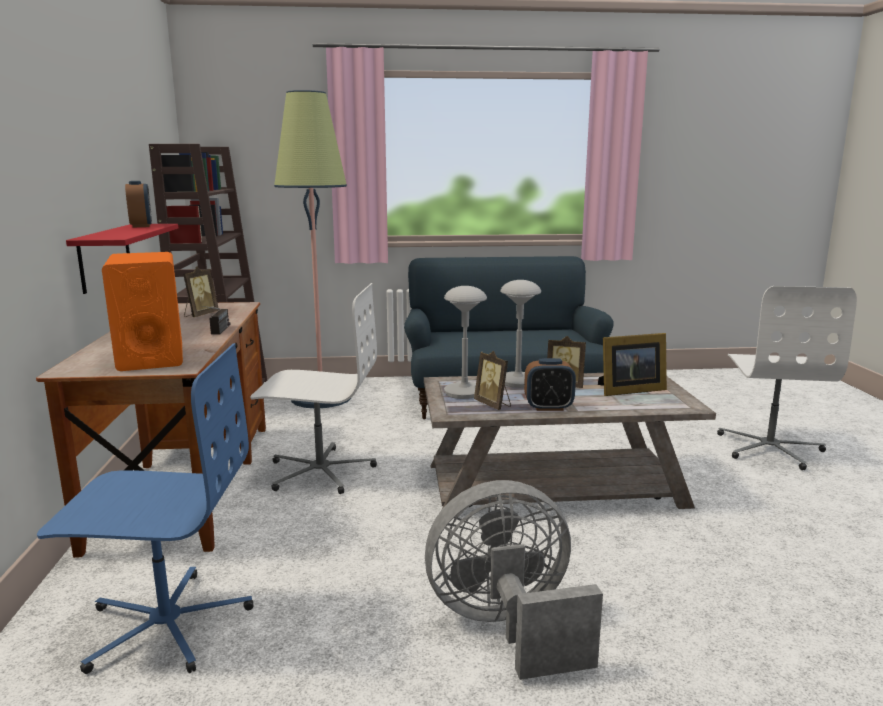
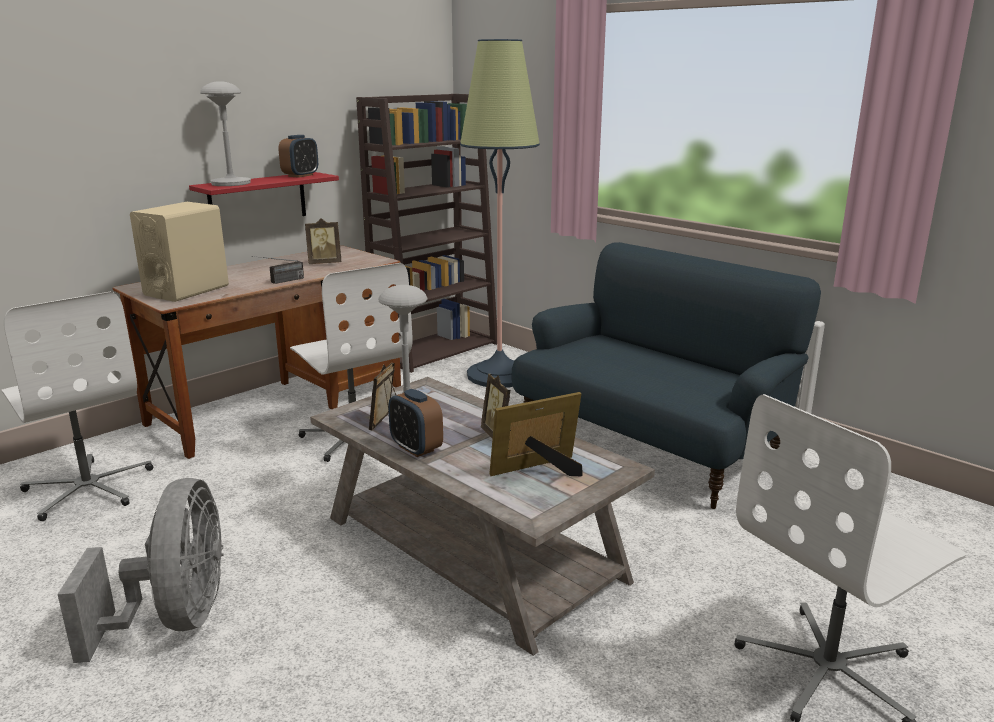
camera: 50 degrees right, 5 degrees up
blue office chair [37,343,254,674] -> white office chair [2,292,153,521]
orange speaker [102,252,183,371] -> beige speaker [130,202,229,302]
grey fan [425,480,603,680] -> grey fan turned 45 degrees clockwise [57,478,223,663]
grey table lamp [500,280,541,388] -> grey table lamp moved to [200,81,251,186]
picture frame [598,333,667,396] -> picture frame turned 120 degrees clockwise [489,392,582,476]

